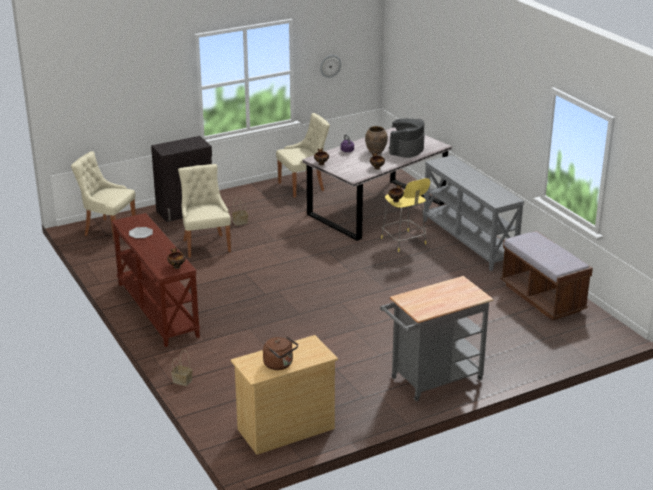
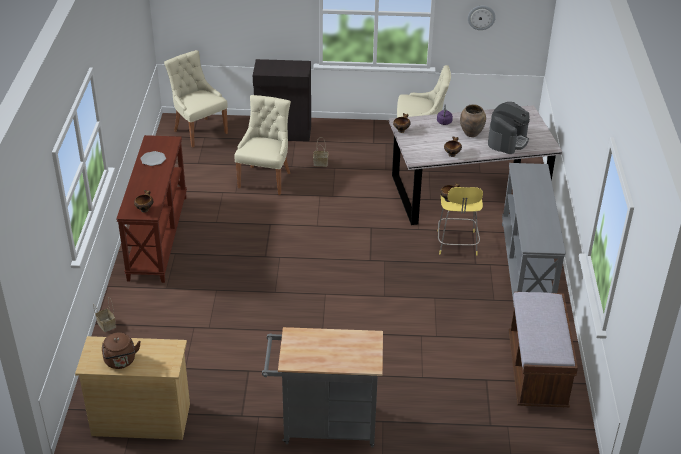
camera: 30 degrees right, 10 degrees up
coffee machine [389,119,425,158] -> coffee machine turned 150 degrees clockwise [488,102,530,154]

